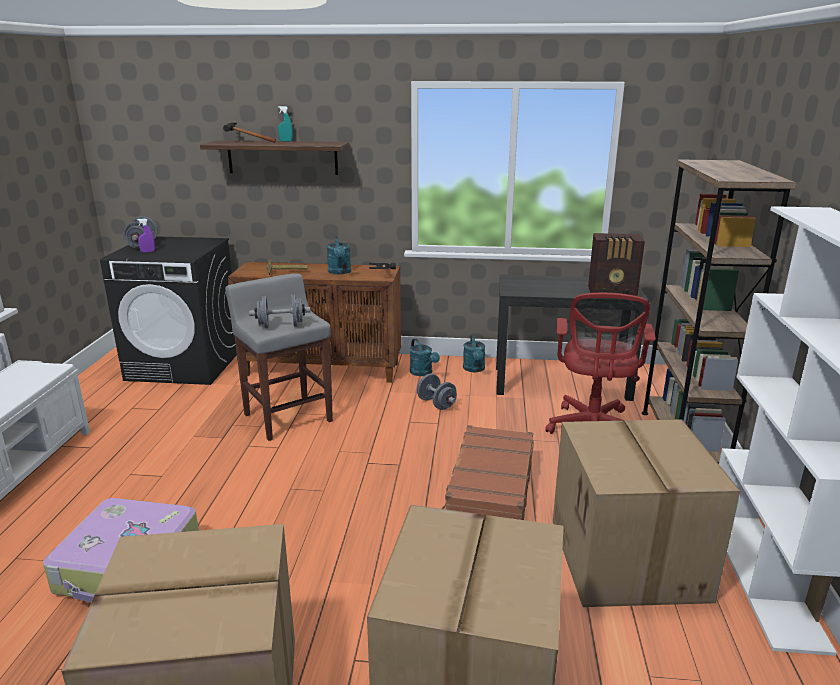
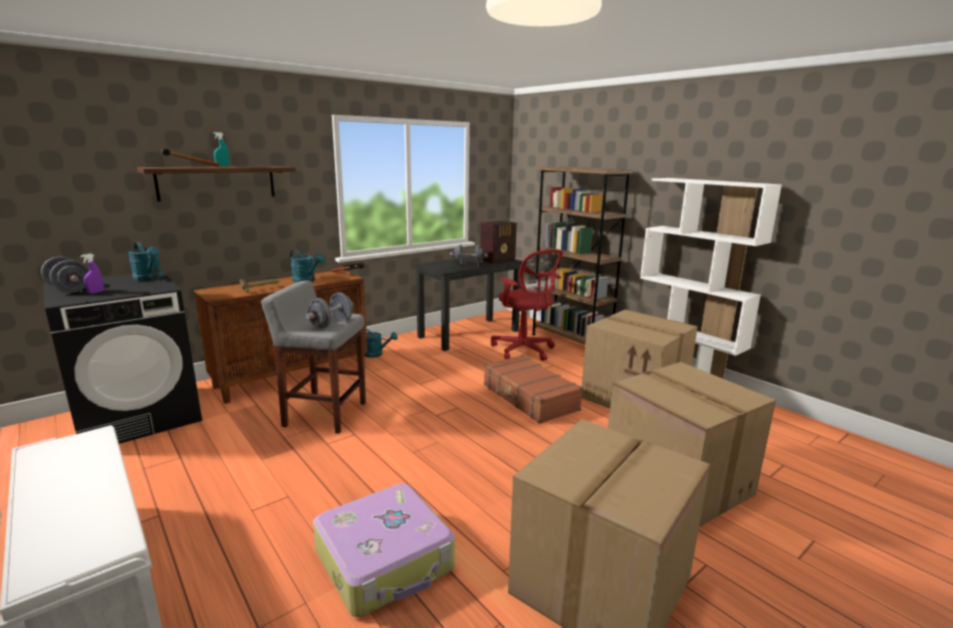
camera: 45 degrees left, 5 degrees down
grey dumbbell [417,374,457,410] -> grey dumbbell moved to [450,244,488,266]
turquoise watering can [463,335,485,372] -> turquoise watering can moved to [128,241,162,281]

